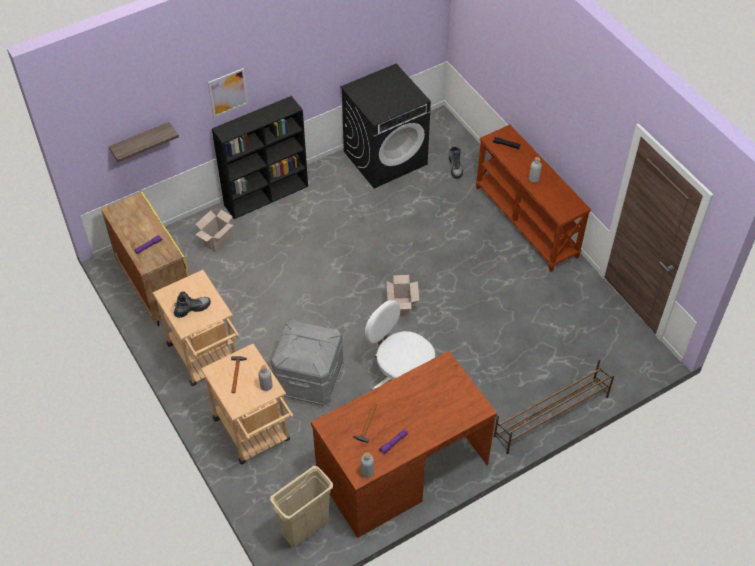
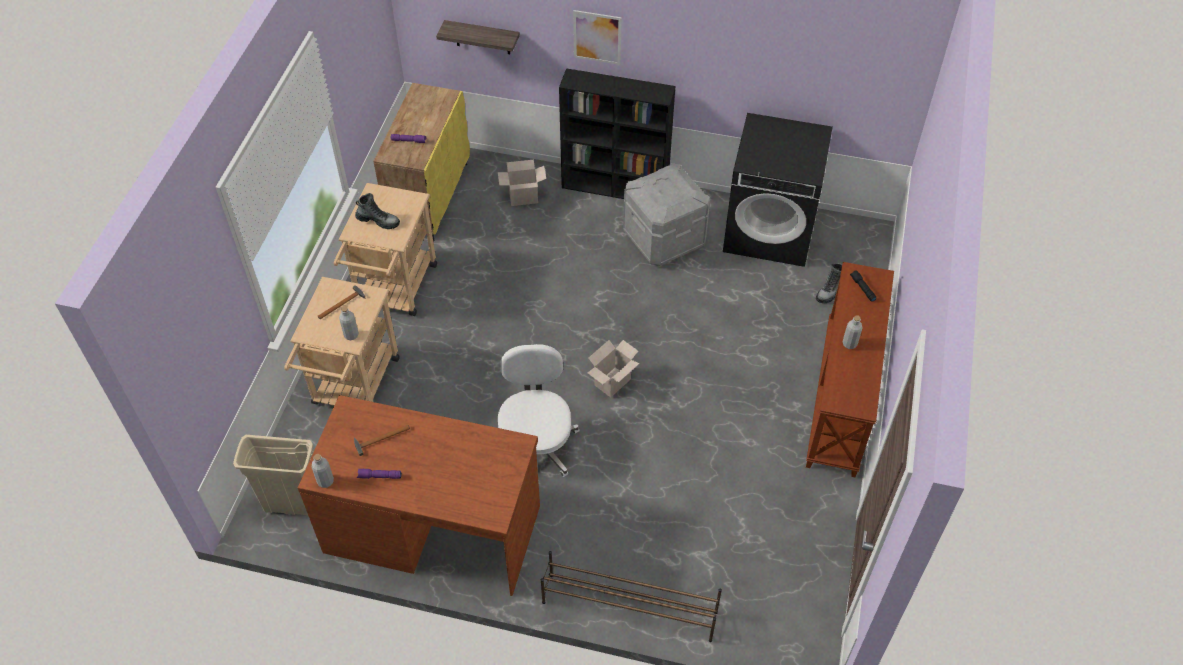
camera: 45 degrees right, 0 degrees up
grey storage box [271,319,344,406] -> grey storage box moved to [623,163,710,266]

